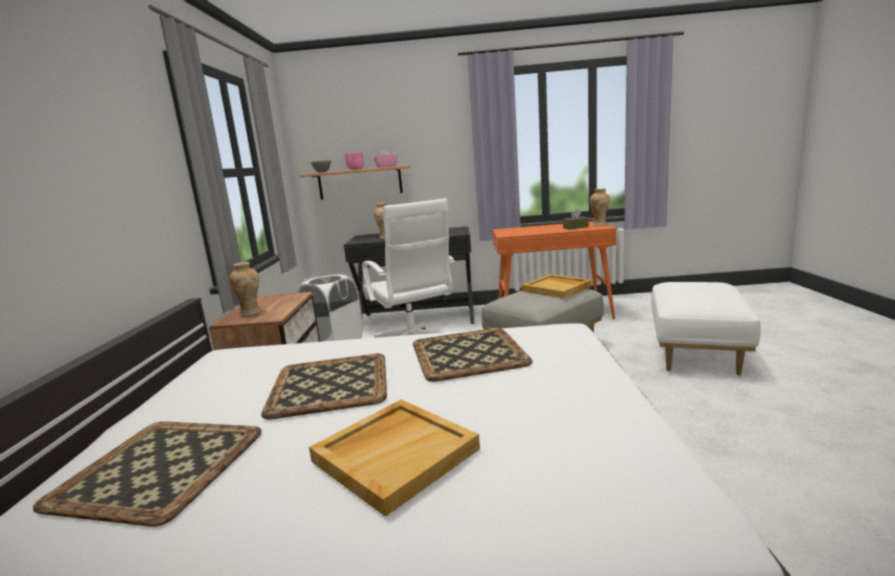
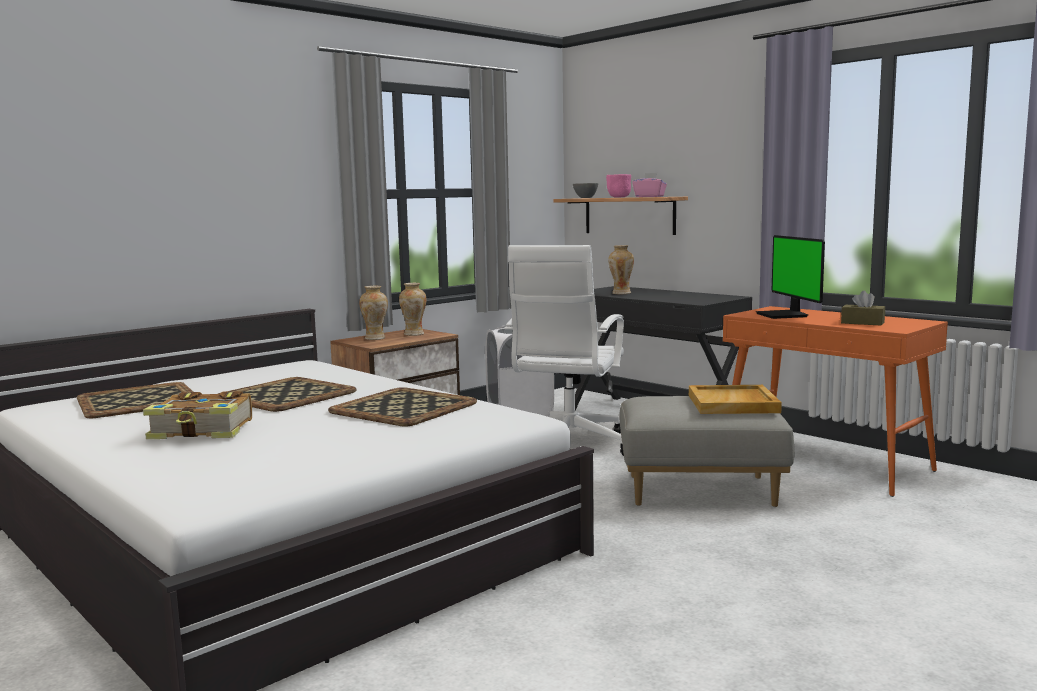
camera: 45 degrees right, 5 degrees down
beige tray [309,399,480,517] -> book [143,391,252,439]
vase [590,188,610,226] -> vase moved to [399,283,426,336]
white ottoman [651,282,761,376] -> none
none -> monitor [756,235,825,319]

